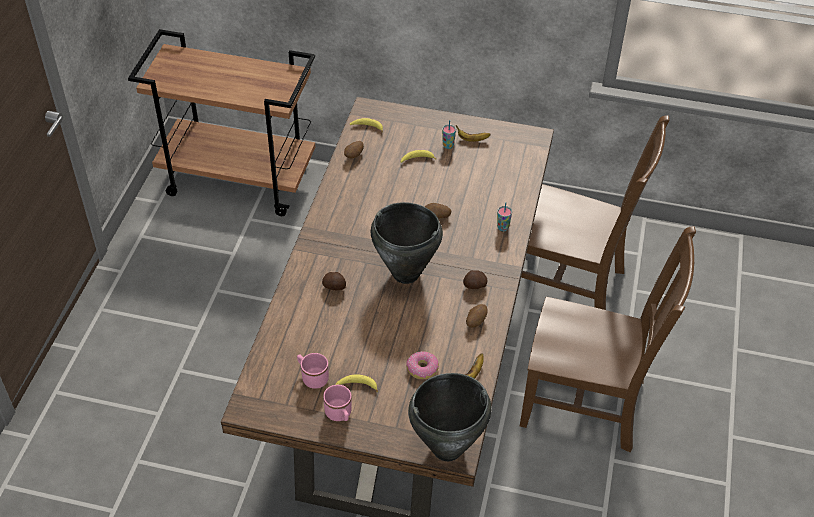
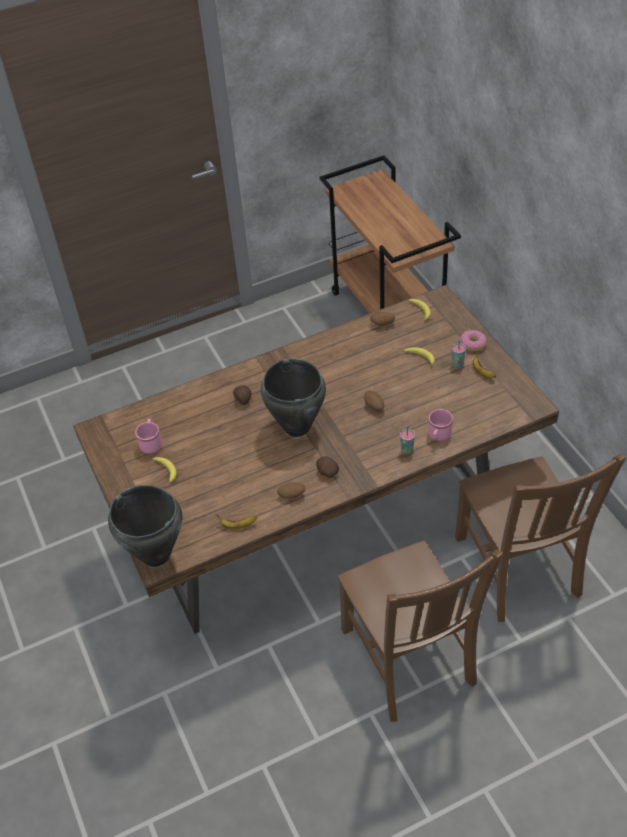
camera: 55 degrees right, 0 degrees up
pink mug [323,385,352,421] -> pink mug moved to [428,409,453,441]
donut [406,351,439,379] -> donut moved to [460,330,487,352]

